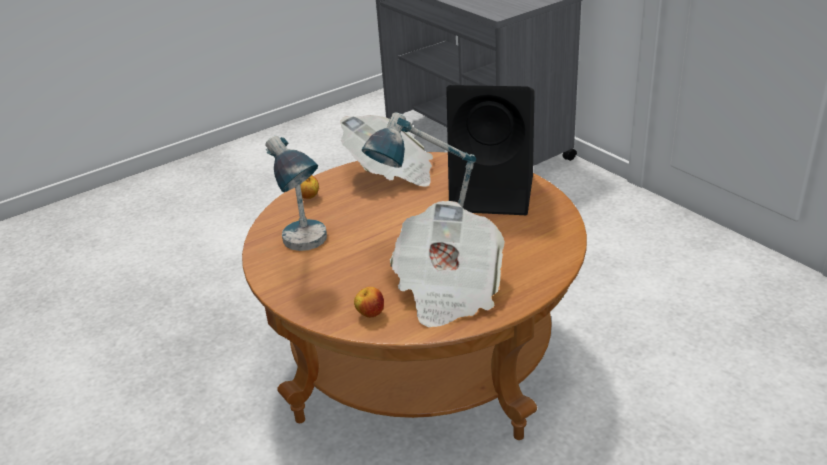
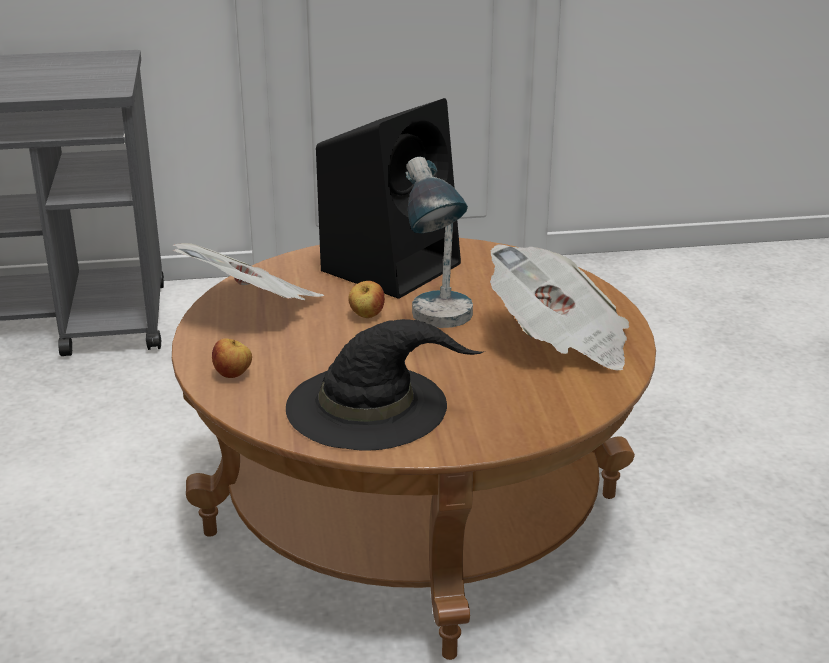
camera: 65 degrees left, 5 degrees down
table lamp [265,136,327,251] -> black hat [286,319,483,451]
apple [354,287,384,318] -> apple moved to [348,281,385,318]

